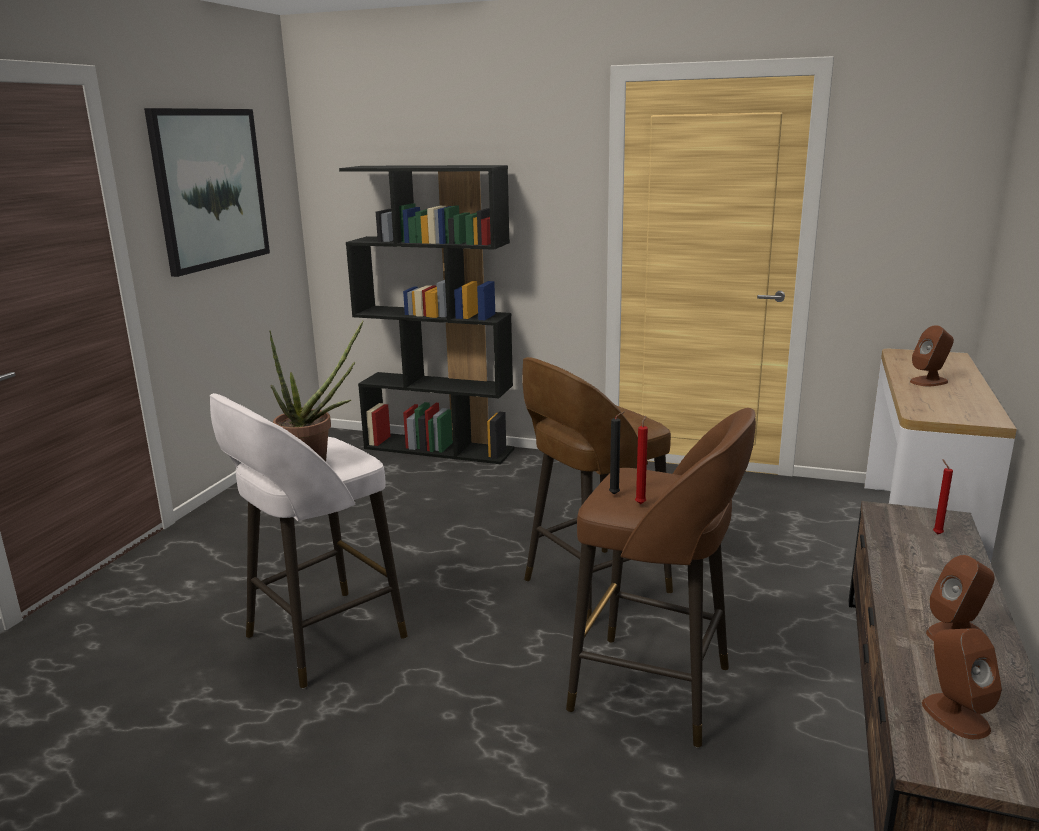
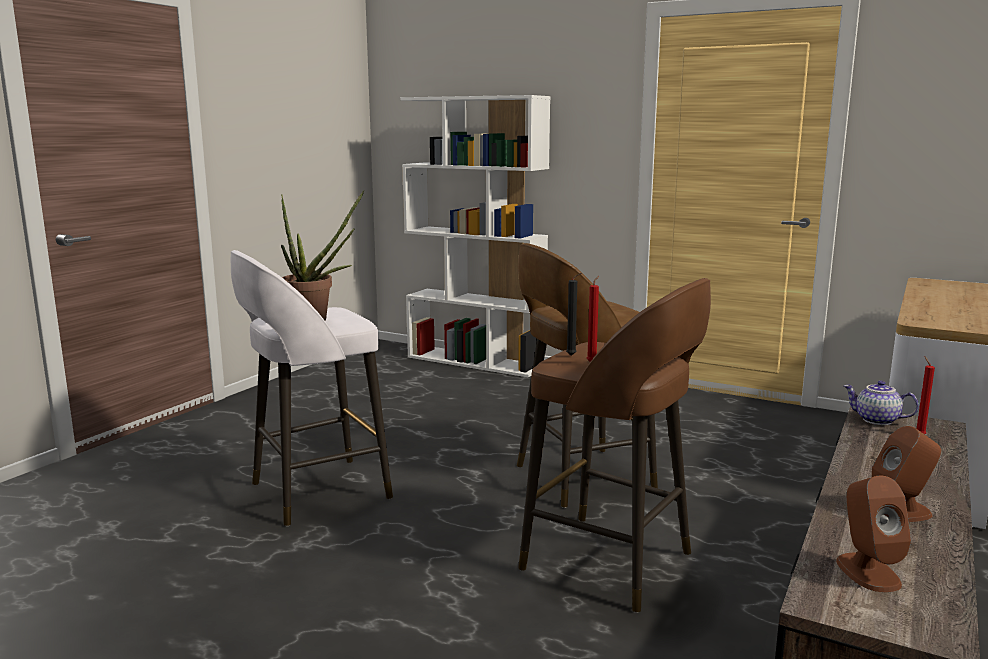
camera: 10 degrees right, 5 degrees down
picture [144,108,270,277] -> none
black bookcase [339,165,515,464] -> white bookcase [400,95,550,378]
brown speaker [910,325,954,386] -> none
none -> teapot [843,381,919,425]

